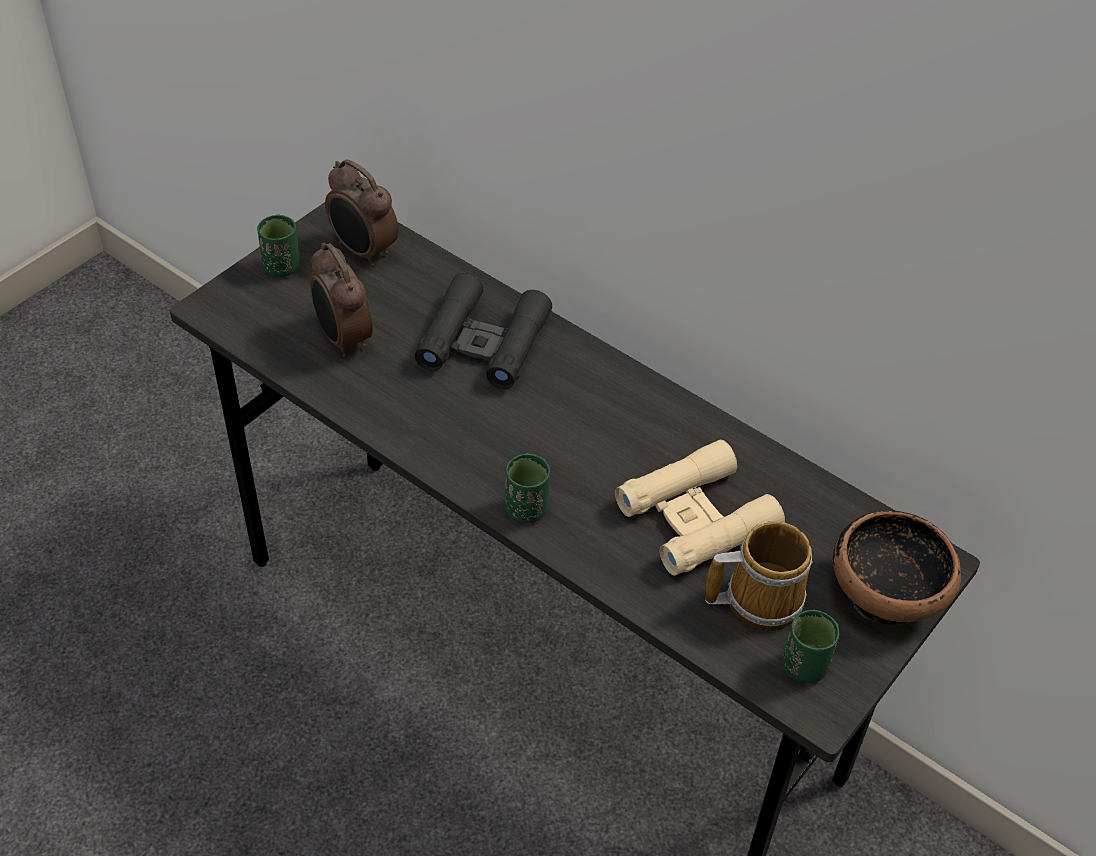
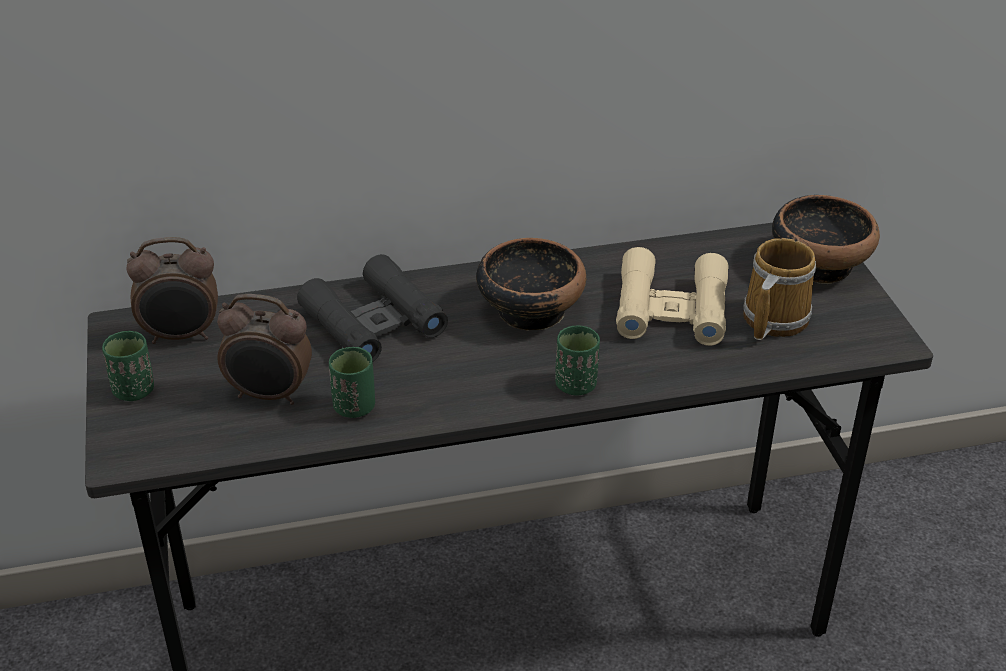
camera: 50 degrees left, 10 degrees down
green cup [783,610,839,684] -> green cup moved to [329,347,375,418]
none -> bowl [476,238,586,331]

